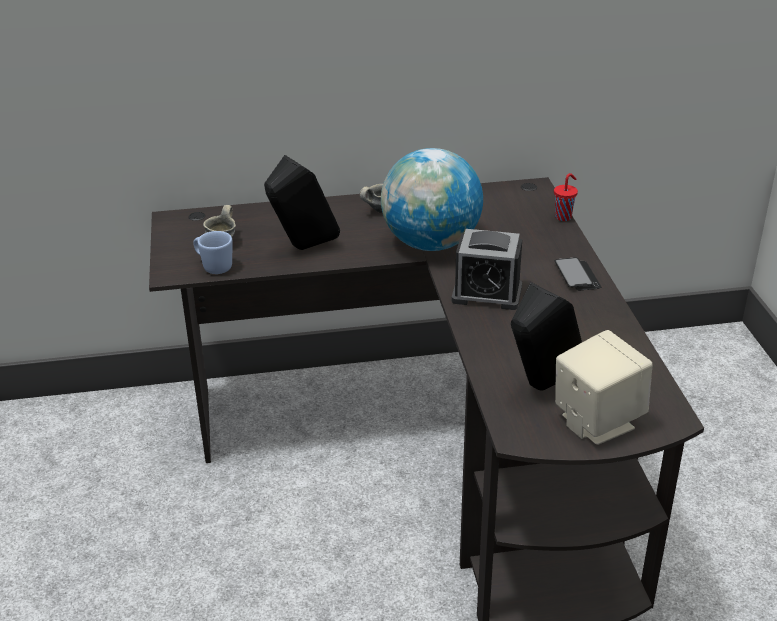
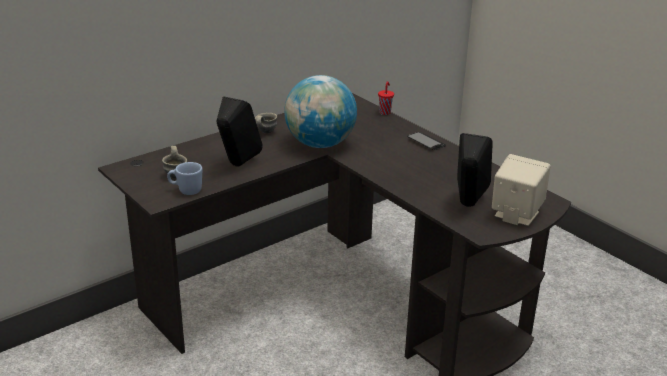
camera: 30 degrees left, 5 degrees down
alarm clock [451,229,522,310] -> none

